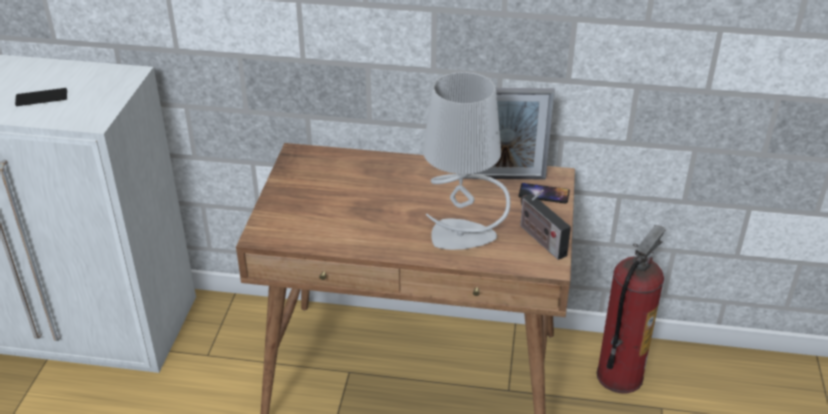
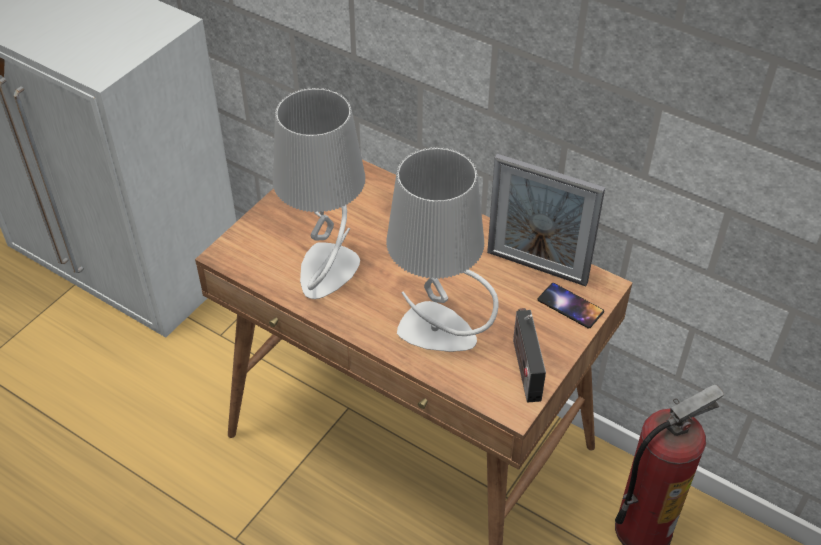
camera: 25 degrees right, 10 degrees up
phone [15,88,67,106] -> none
none -> grey table lamp [273,88,366,299]

